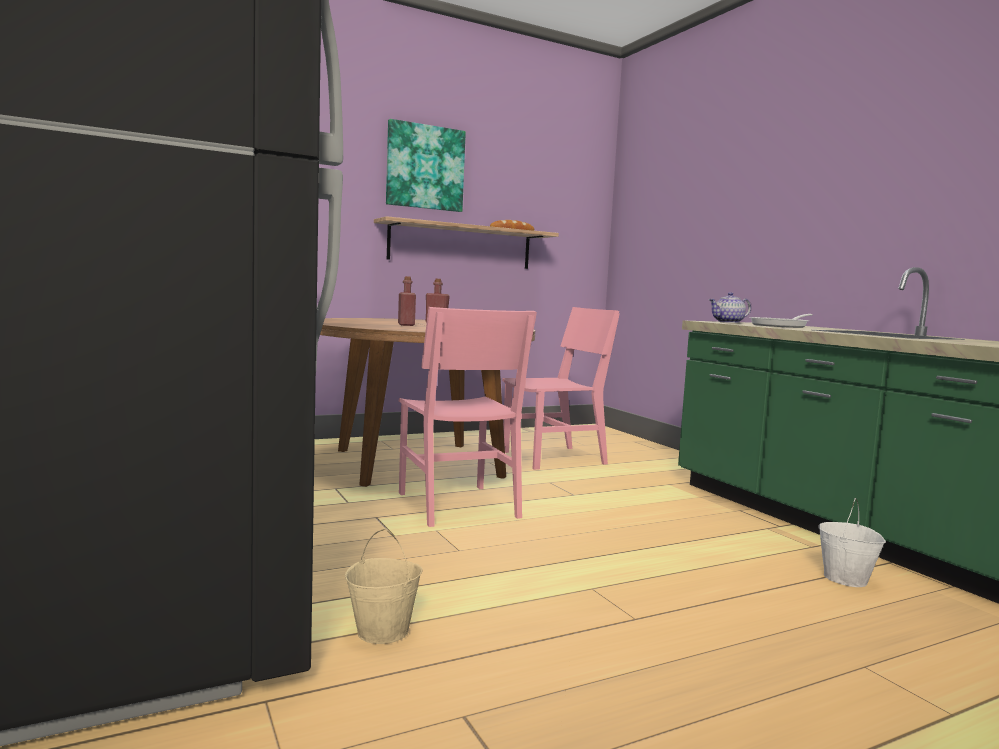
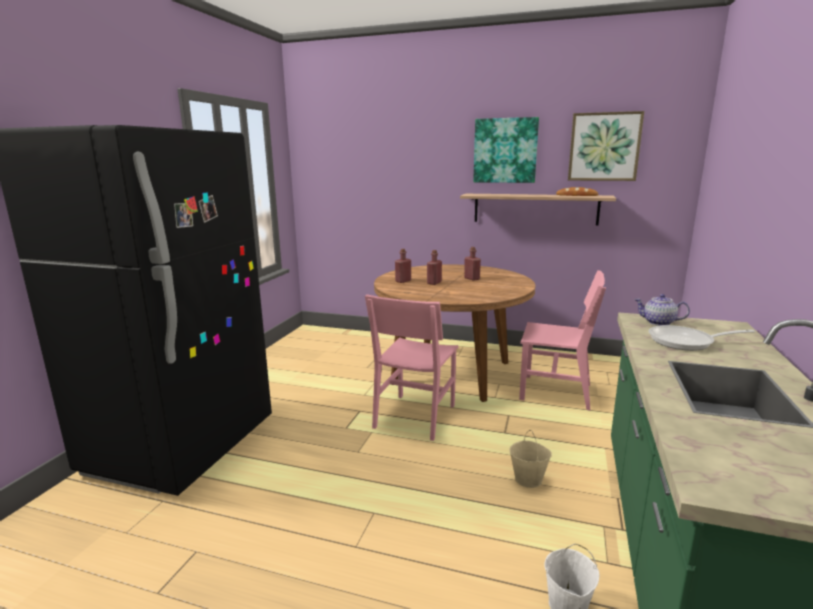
camera: 45 degrees right, 10 degrees up
beige bucket [345,528,423,644] -> beige bucket moved to [509,430,552,488]
none -> red bottle [395,249,411,283]
none -> picture [568,111,644,181]

